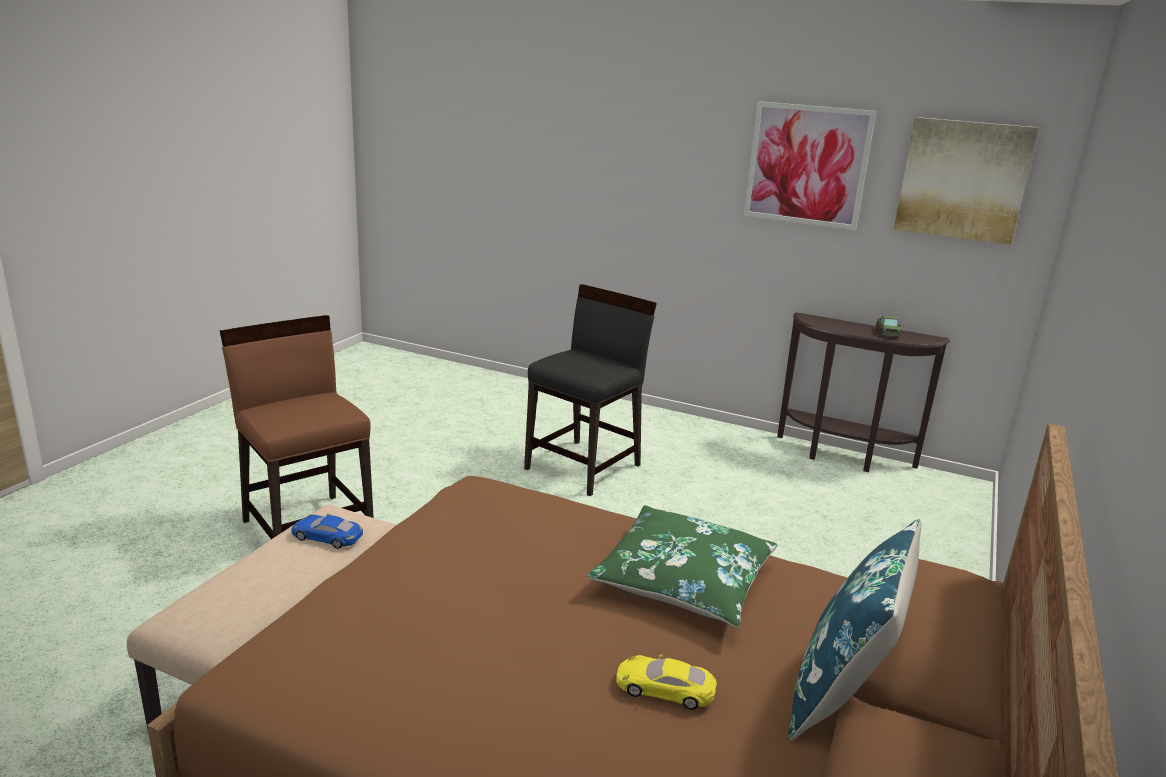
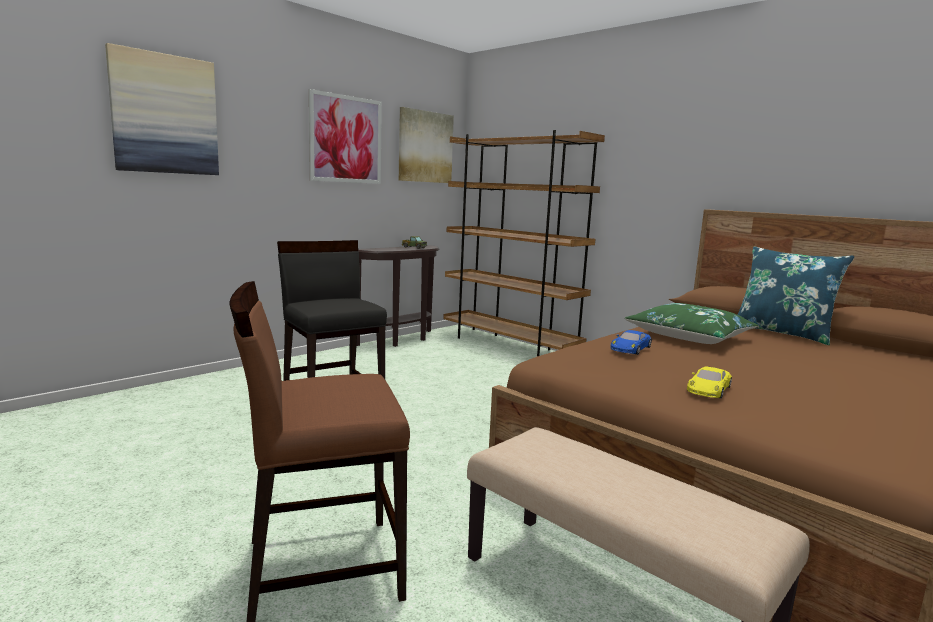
camera: 70 degrees left, 10 degrees down
blue toy car [291,514,363,549] -> blue toy car moved to [610,330,652,355]
yellow toy car [616,654,717,710] -> yellow toy car moved to [687,366,732,398]
none -> picture [105,43,219,175]
none -> brown bookcase [443,130,605,356]

